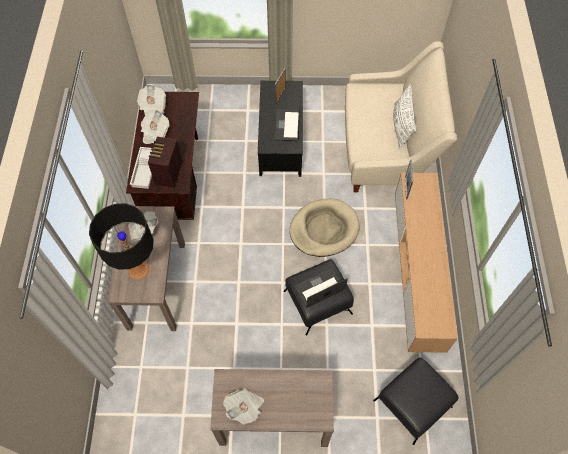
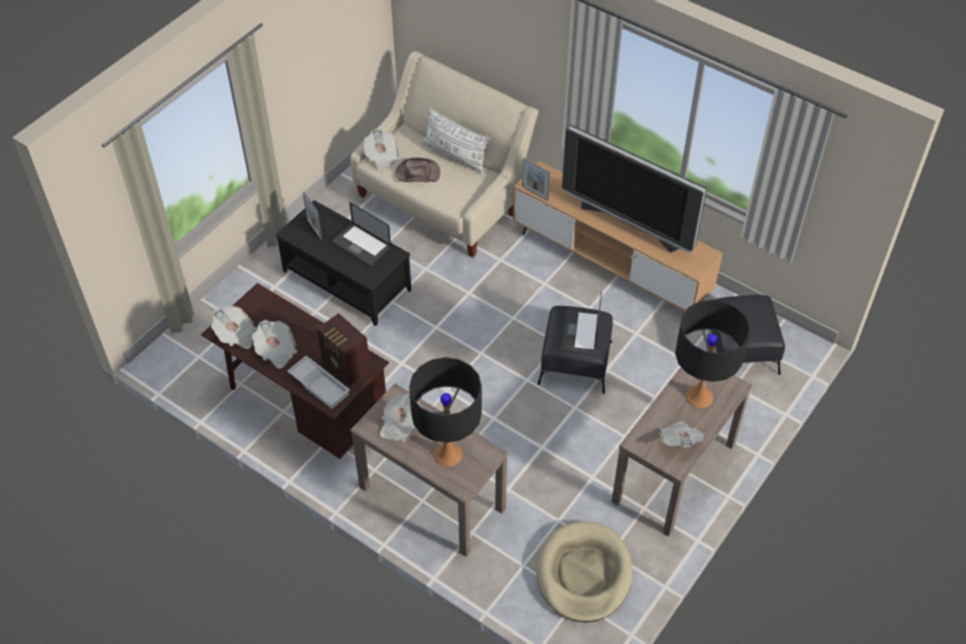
camera: 55 degrees left, 10 degrees down
beige dog bed [290,198,360,257] -> beige dog bed moved to [536,521,632,622]
none -> newspaper [364,129,399,171]
none -> brown hat [395,158,440,182]
none -> television [562,124,707,254]
none -> black table lamp [675,300,751,408]

